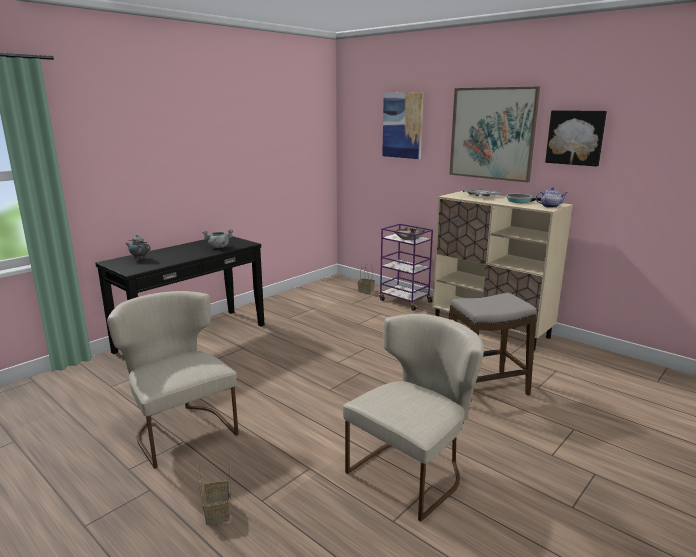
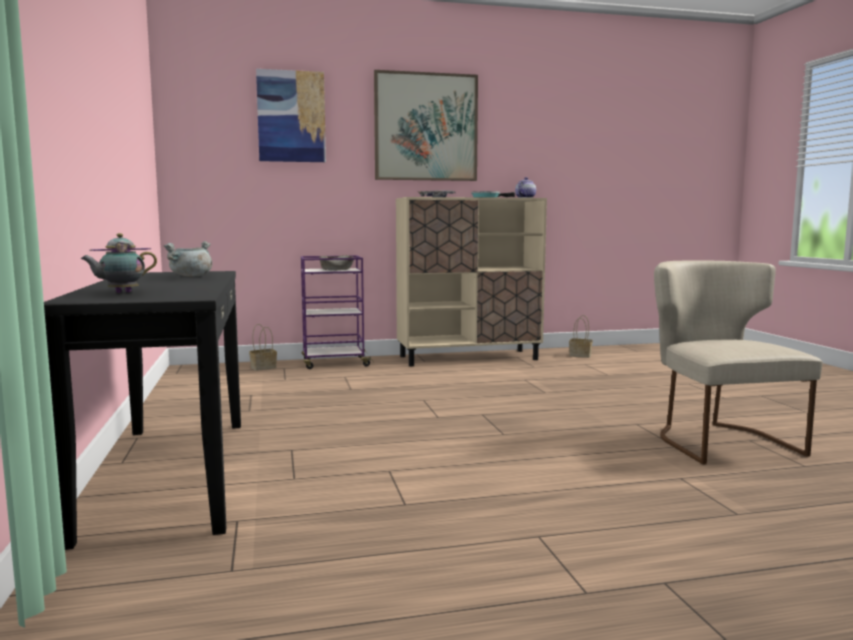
camera: 55 degrees left, 10 degrees down
beige chair [107,291,239,469] -> none
basket [197,464,231,525] -> basket moved to [569,315,593,358]
stool [449,293,537,395] -> none
picture [545,110,607,167] -> none

